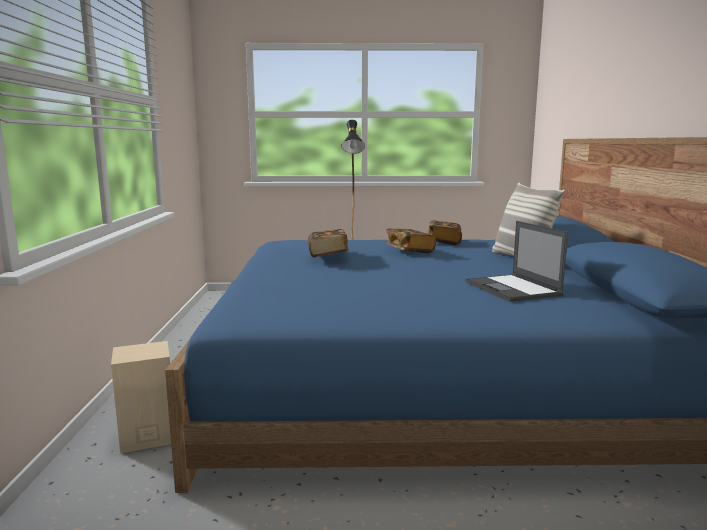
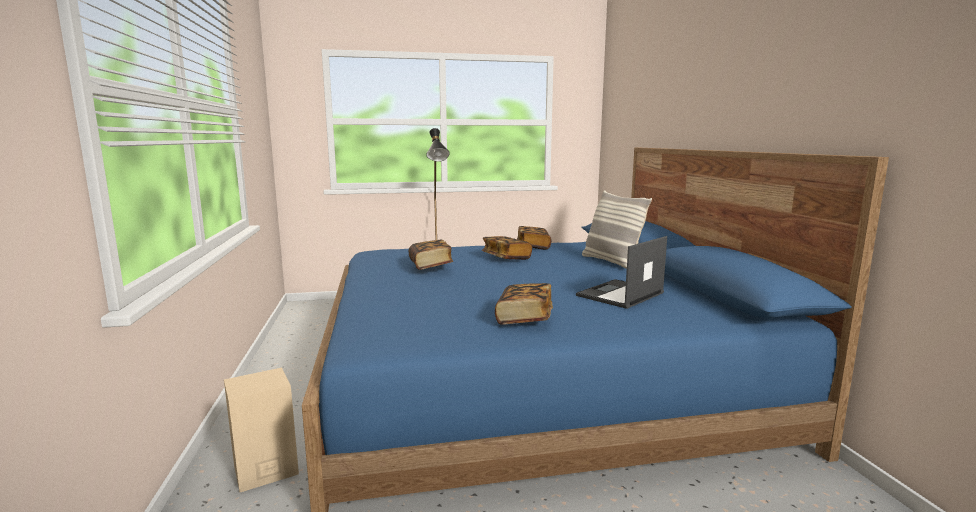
camera: 10 degrees left, 0 degrees up
laptop [466,221,568,302] -> laptop turned 75 degrees clockwise [576,236,667,309]
none -> book [495,283,553,325]

